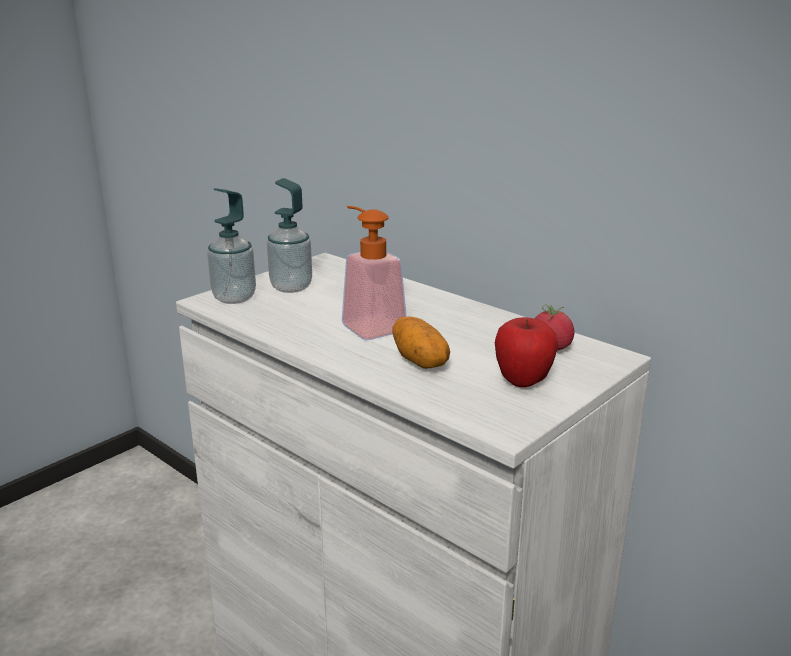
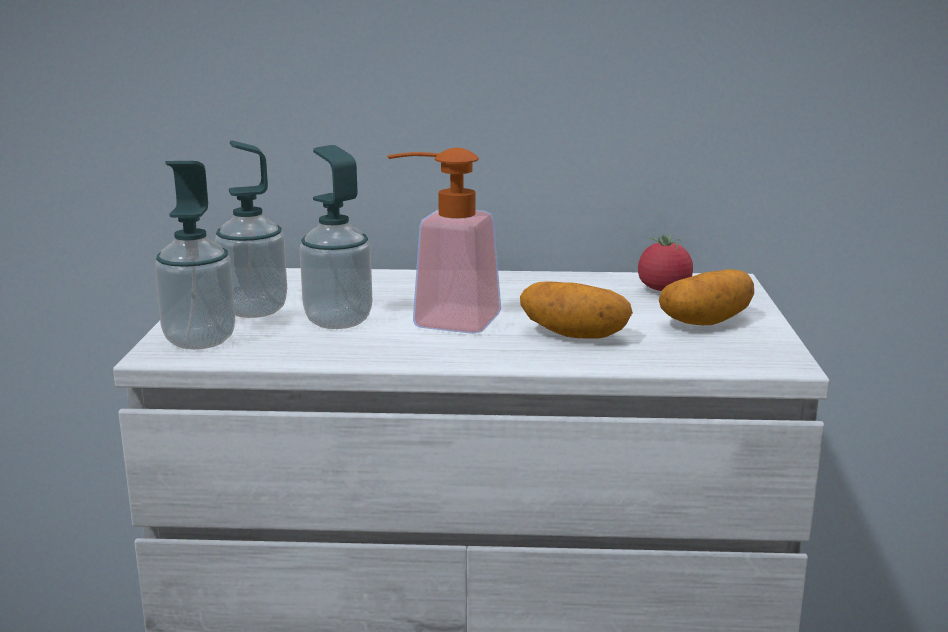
camera: 40 degrees left, 5 degrees down
apple [495,317,558,387] -> potato [659,269,754,325]
none -> soap dispenser [300,145,372,329]

